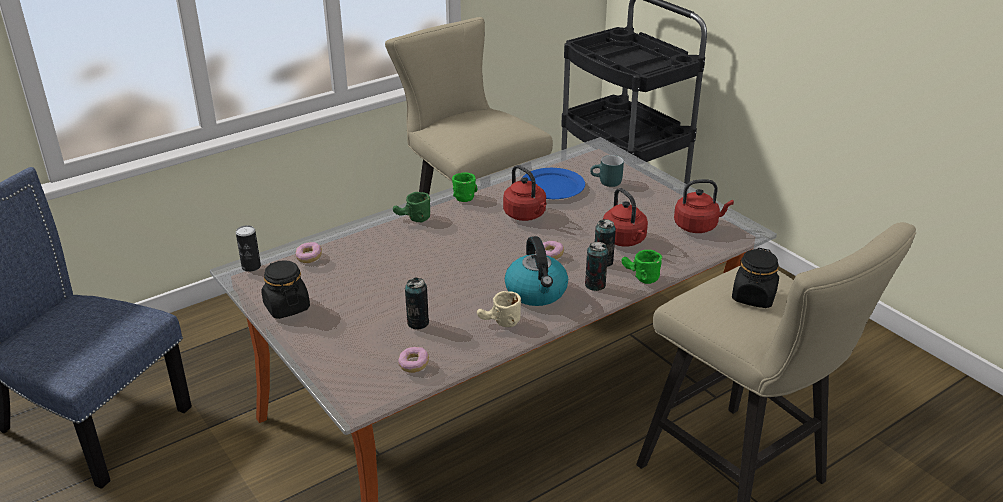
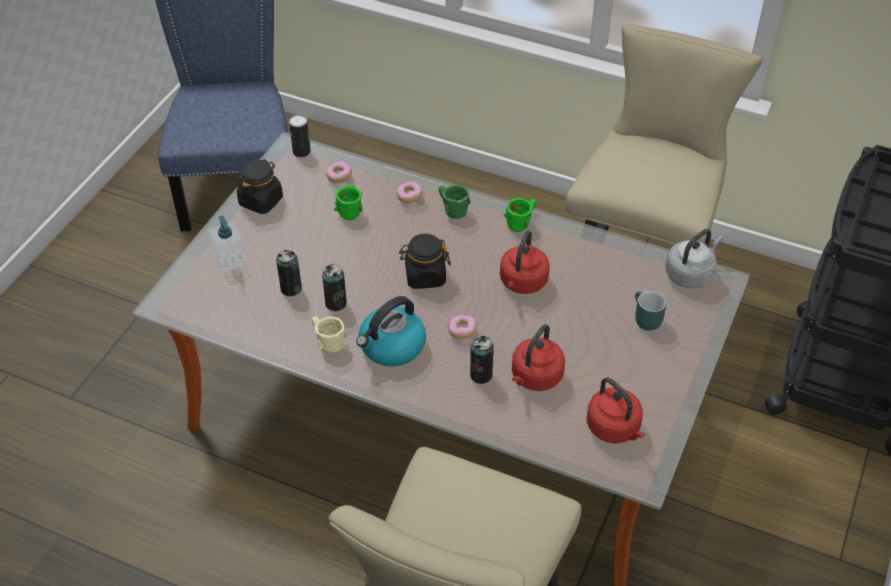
camera: 60 degrees right, 15 degrees up
donut [398,347,429,373] -> donut moved to [396,182,423,203]
blue plate [522,168,585,199] -> none
can [585,242,608,291] -> can moved to [322,264,347,311]
green mug [622,250,662,284] -> green mug moved to [334,184,363,220]
black jar [732,248,779,308] -> black jar moved to [399,234,451,289]
none -> soap dispenser [209,215,246,272]
none -> grey kettle [665,229,723,288]

